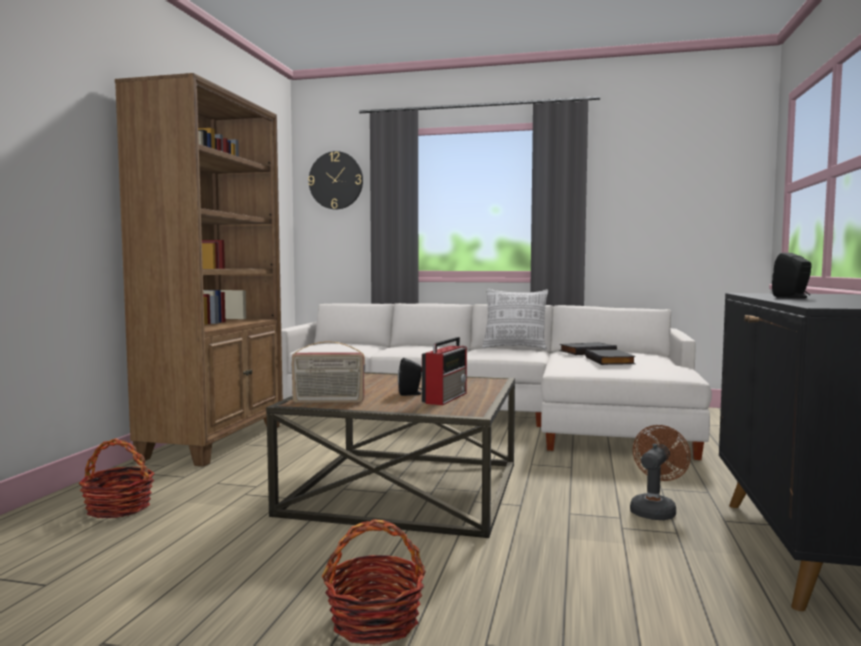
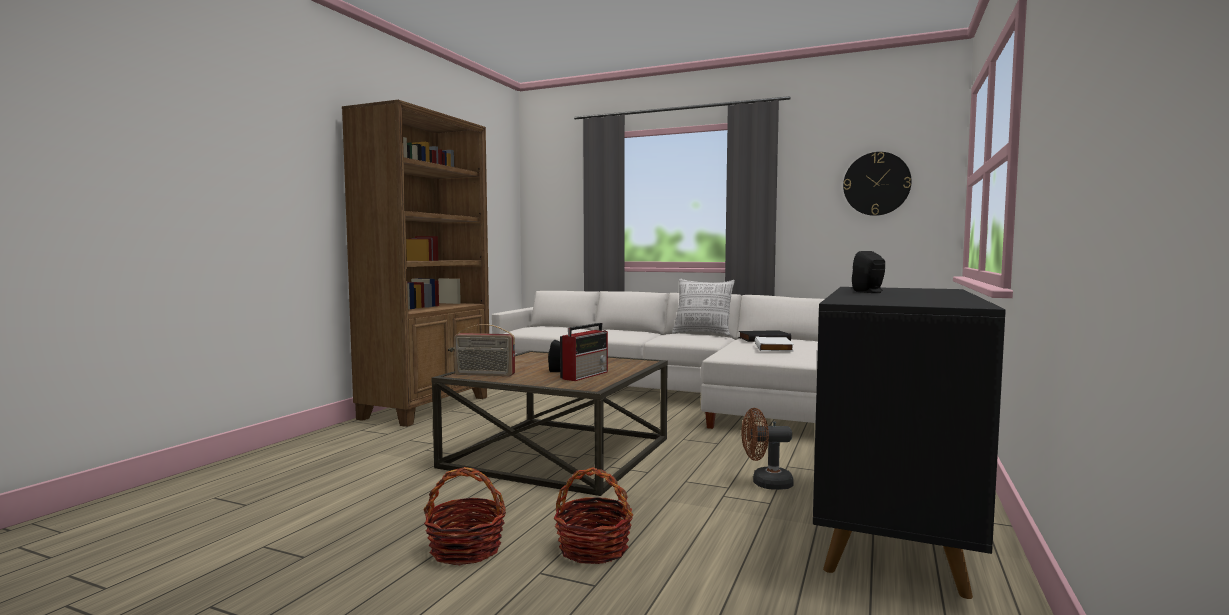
camera: 10 degrees right, 0 degrees up
basket [79,438,155,518] -> basket moved to [554,467,633,564]
wall clock [308,151,363,210] -> wall clock moved to [843,152,911,216]
black book [585,349,636,365] -> white book [755,336,794,351]
brown fan [630,425,691,520] -> brown fan turned 135 degrees counterclockwise [741,408,794,490]

